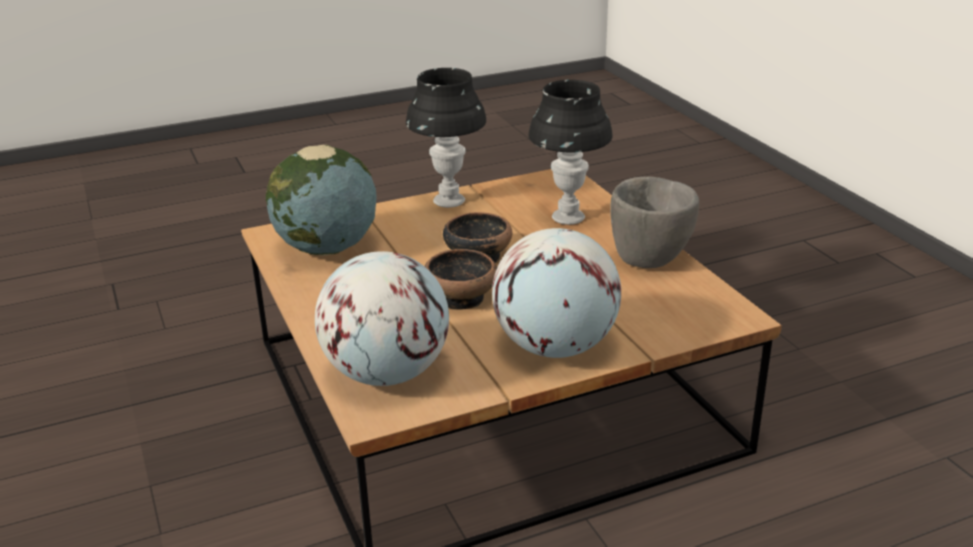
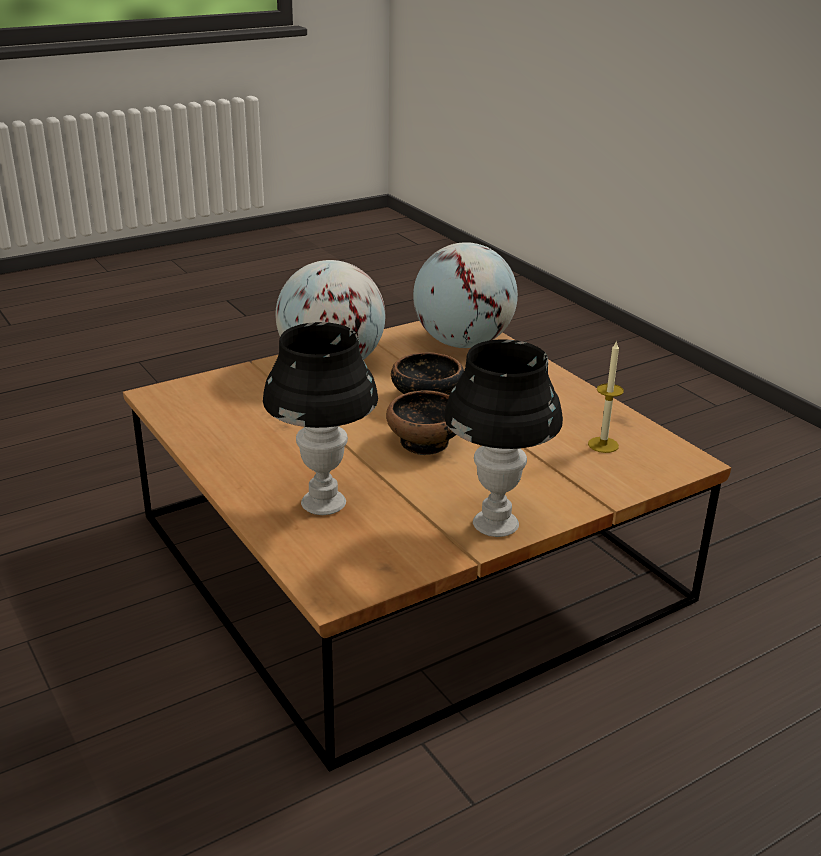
camera: 170 degrees right, 0 degrees up
globe [266,145,377,256] -> candle [588,340,624,453]
grey bowl [610,176,699,268] -> none

